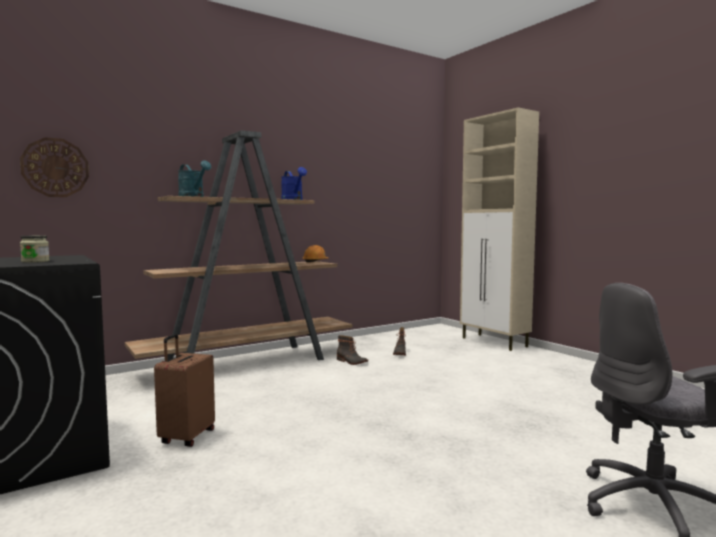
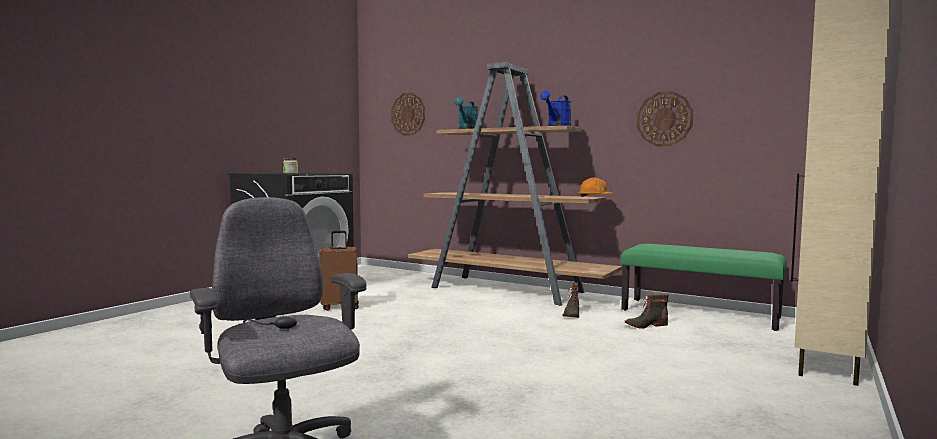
camera: 65 degrees right, 0 degrees up
none -> green bench [621,244,787,331]
none -> wall clock [637,91,693,146]

